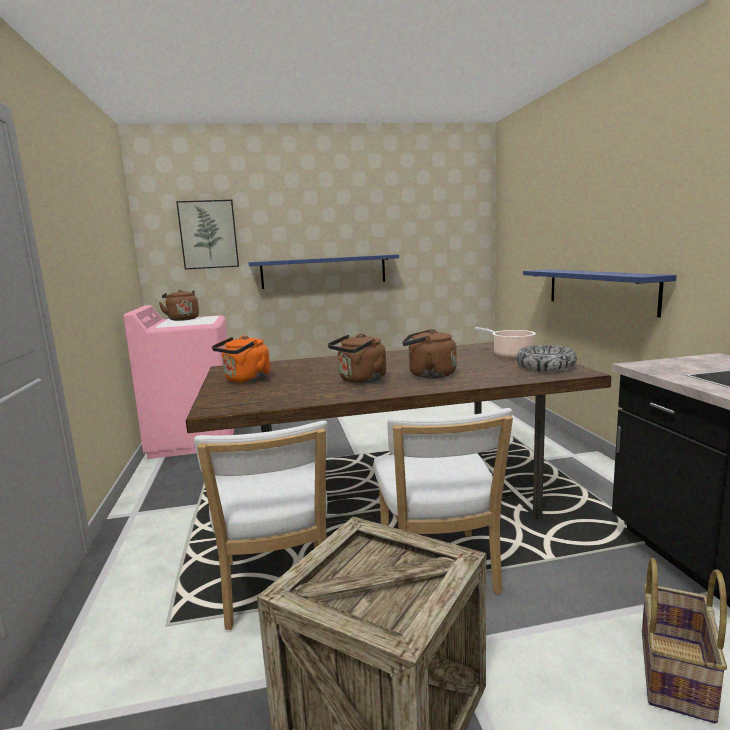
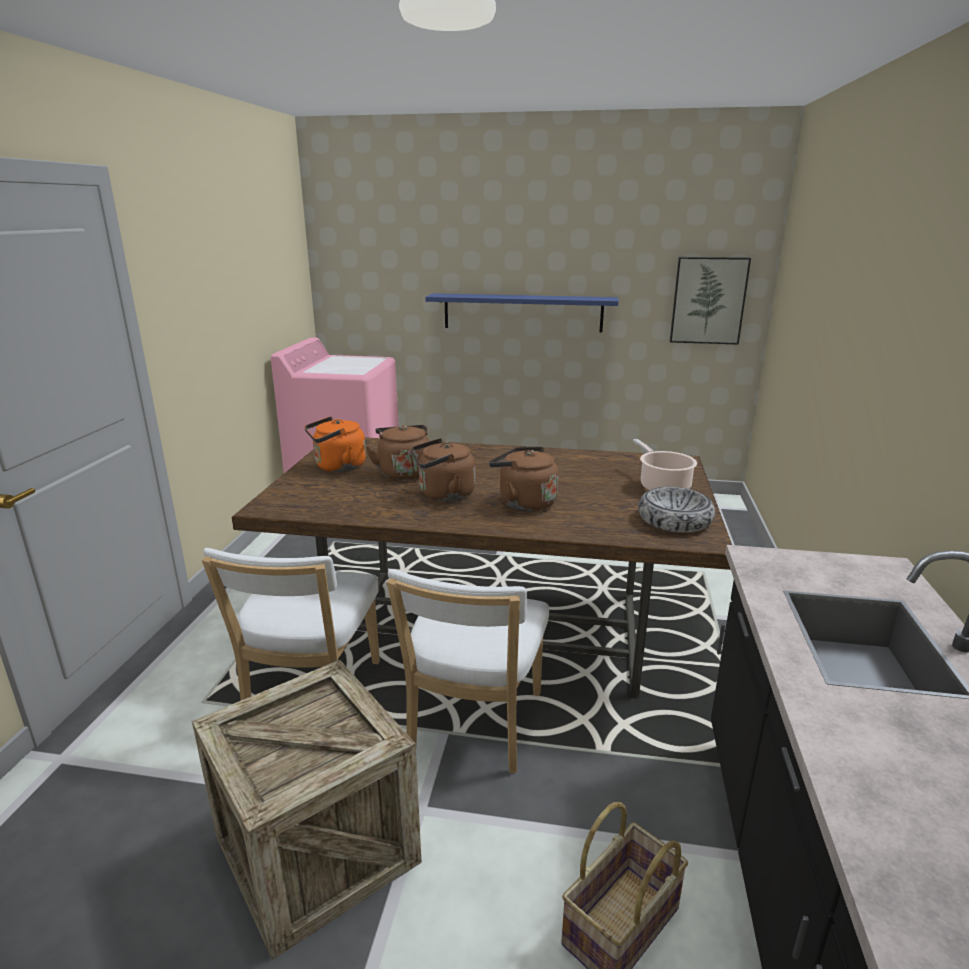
camera: 20 degrees right, 10 degrees up
brown kettle [158,289,199,321] -> brown kettle moved to [366,425,429,480]
picture [176,200,239,269] -> picture moved to [670,257,751,345]
blue shelf [523,269,677,318] -> none

